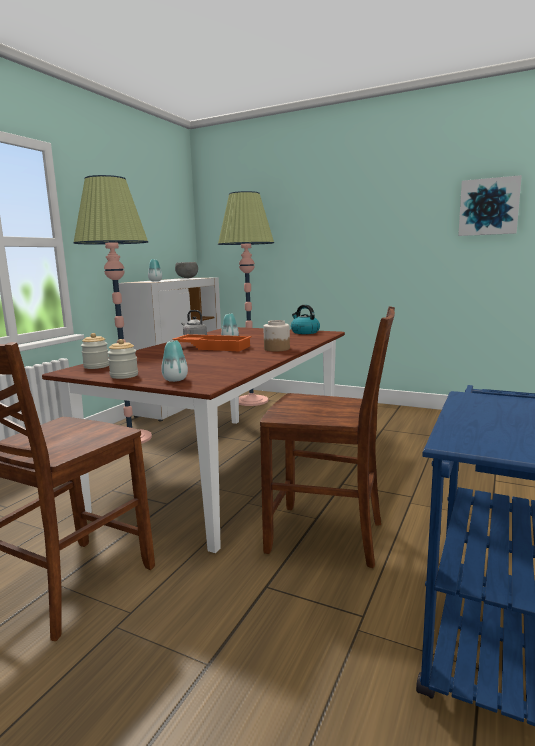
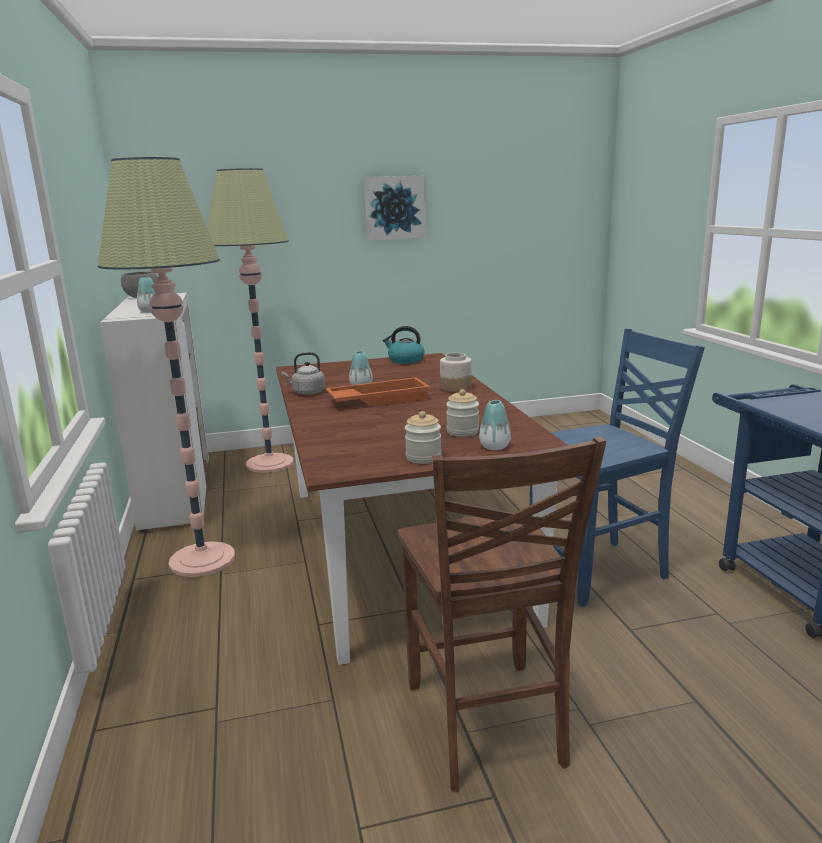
camera: 40 degrees left, 5 degrees up
jar [81,333,109,369] -> jar moved to [446,389,479,437]
brown chair [260,306,395,568] -> blue chair [529,329,705,607]
picture [458,175,522,236] -> picture moved to [364,176,426,241]

